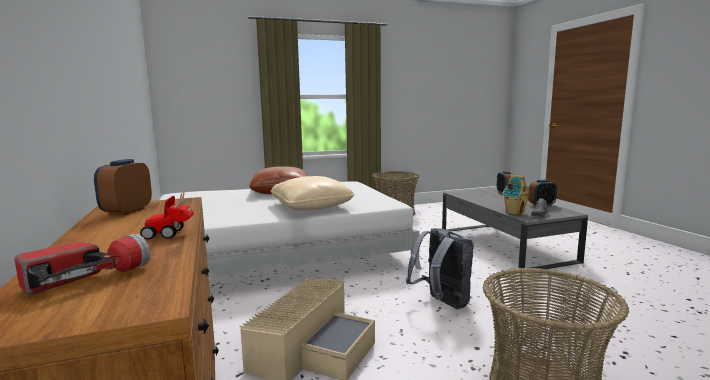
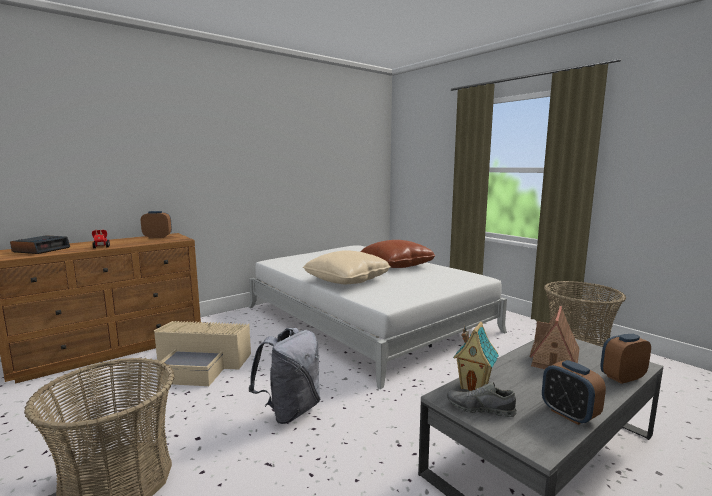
camera: 70 degrees right, 0 degrees up
flashlight [15,234,150,295] -> alarm clock [10,235,70,254]
none -> toy house [529,306,579,369]

